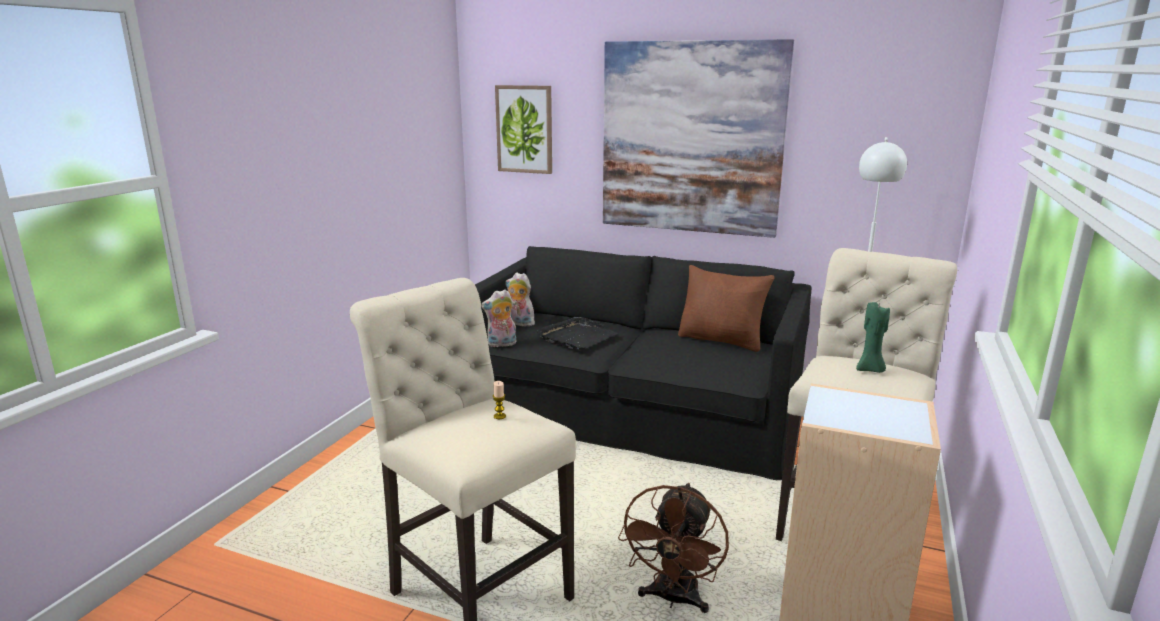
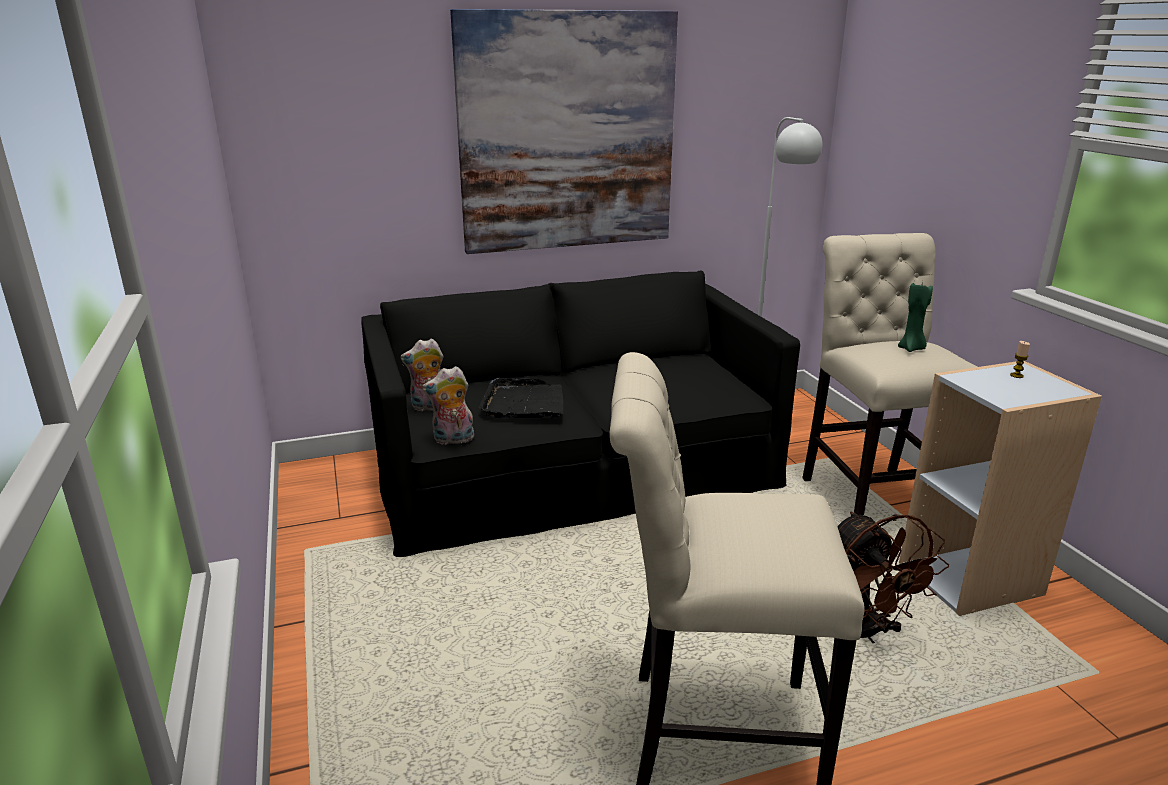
camera: 40 degrees left, 5 degrees up
plush toy [481,289,516,347] -> plush toy turned 45 degrees clockwise [422,366,474,445]
candle [493,381,506,419] -> candle moved to [1010,341,1030,378]
picture [495,85,552,174] -> none
brown pillow [678,265,774,352] -> none

